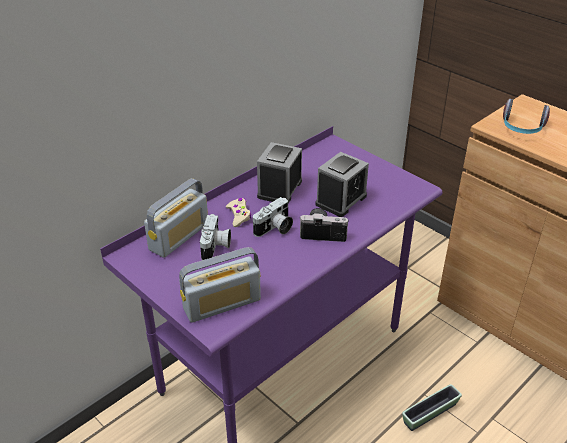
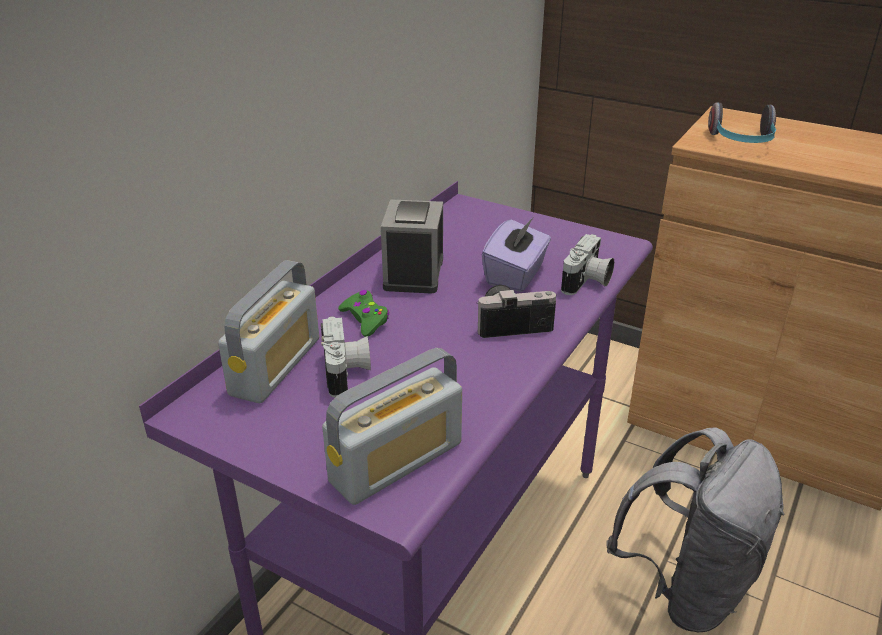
camera: 15 degrees left, 5 degrees down
beige game controller [226,198,251,227] -> green game controller [338,290,389,337]
camera [253,197,293,237] -> camera moved to [561,234,614,295]
alarm clock [315,152,369,217] -> purple tissue box [482,218,551,292]
planter [402,384,462,431] -> grey backpack [606,427,784,632]

